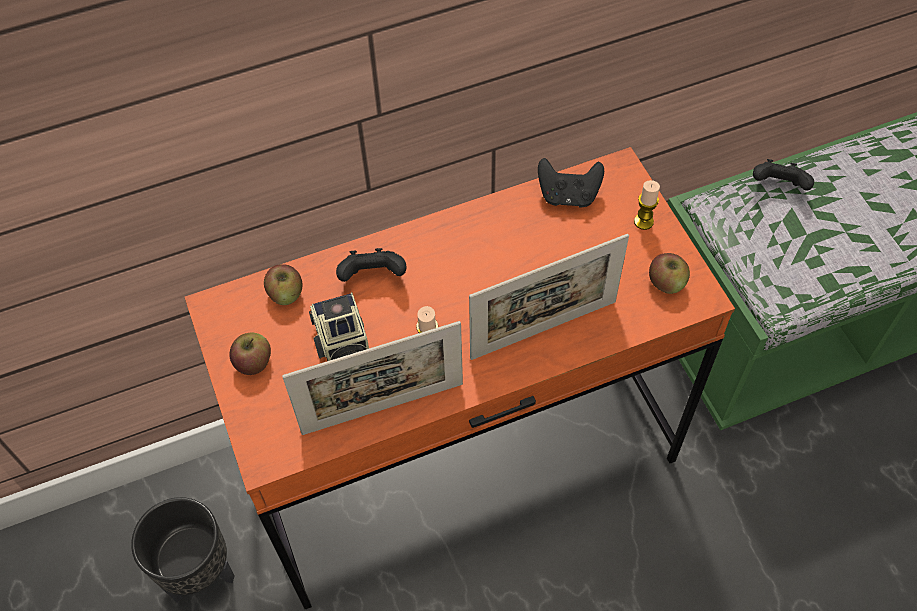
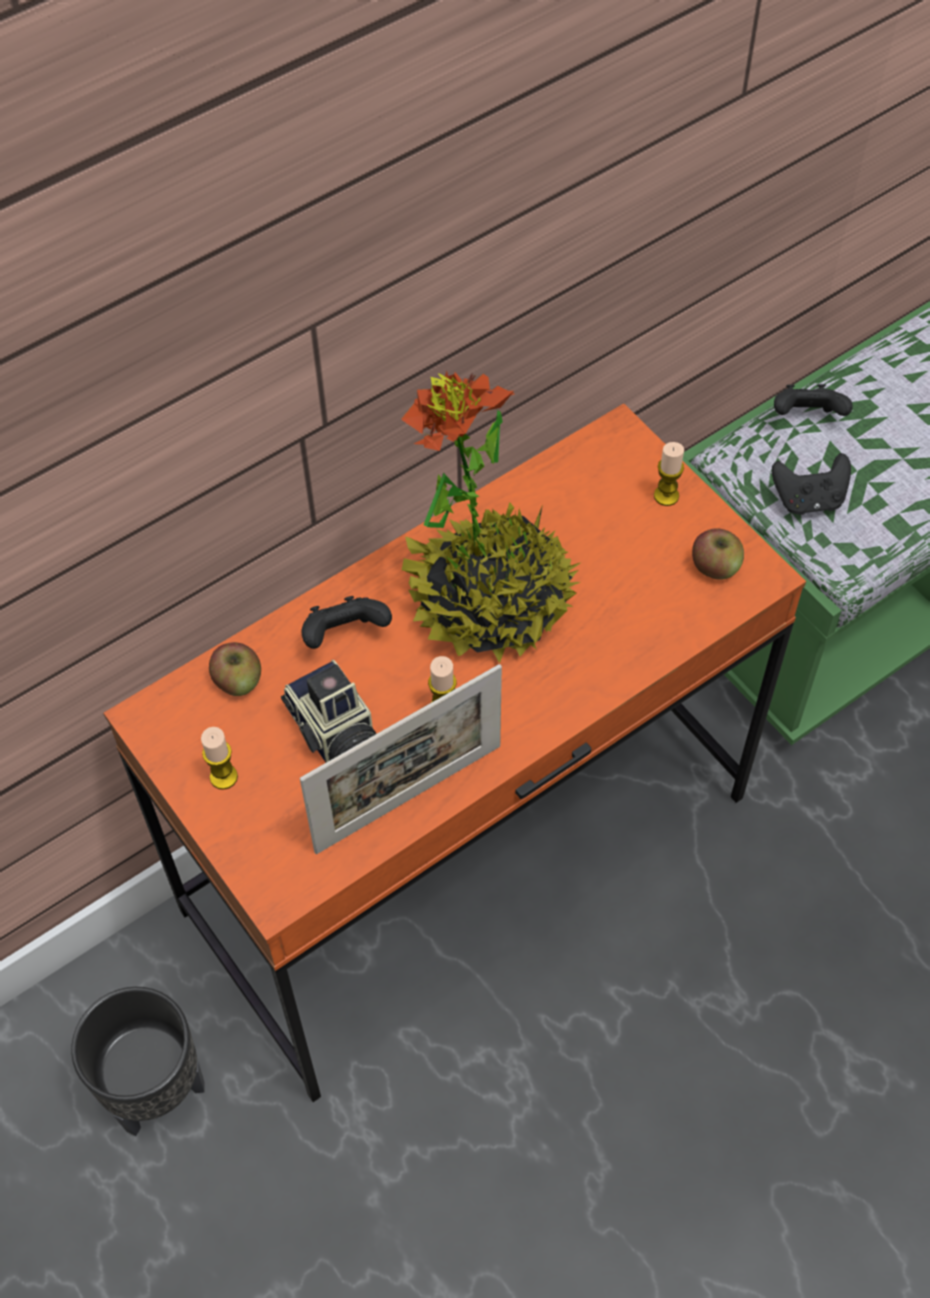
camera: 15 degrees left, 0 degrees up
apple [230,333,271,375] -> candle [201,727,238,790]
picture frame [469,234,629,360] -> none
black game controller [538,158,604,207] -> black game controller moved to [772,453,851,515]
none -> potted plant [401,371,582,663]

